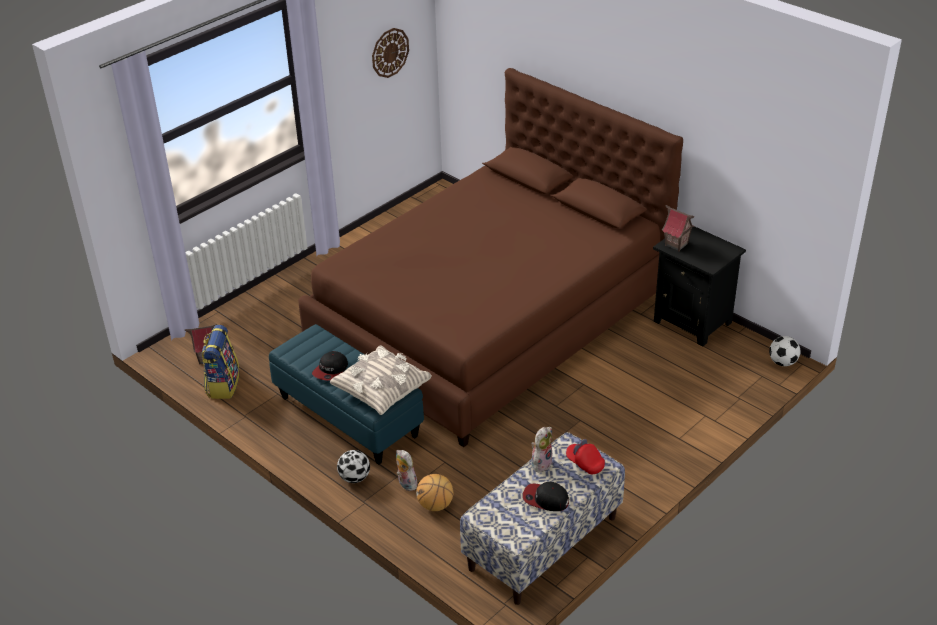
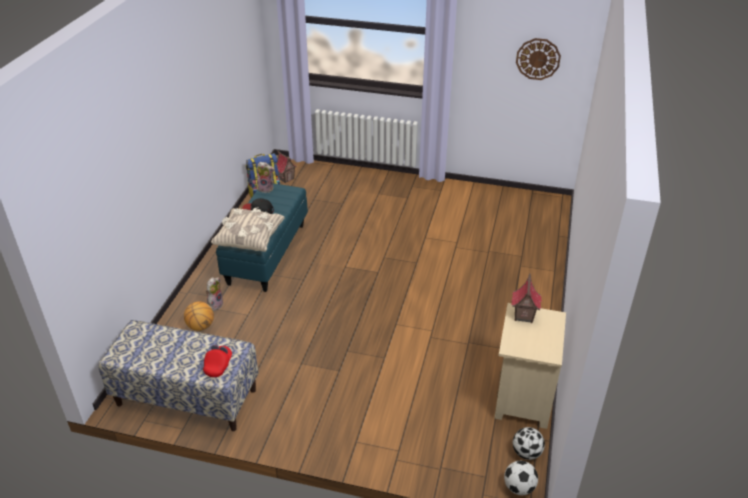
camera: 60 degrees right, 0 degrees up
brown bed [298,68,683,447] -> none
football [337,450,370,483] -> football moved to [513,427,545,460]
cap [523,482,569,511] -> none
plush toy [531,427,553,473] -> plush toy moved to [257,162,275,193]
black nightstand [653,227,746,347] -> beige nightstand [494,303,566,429]

